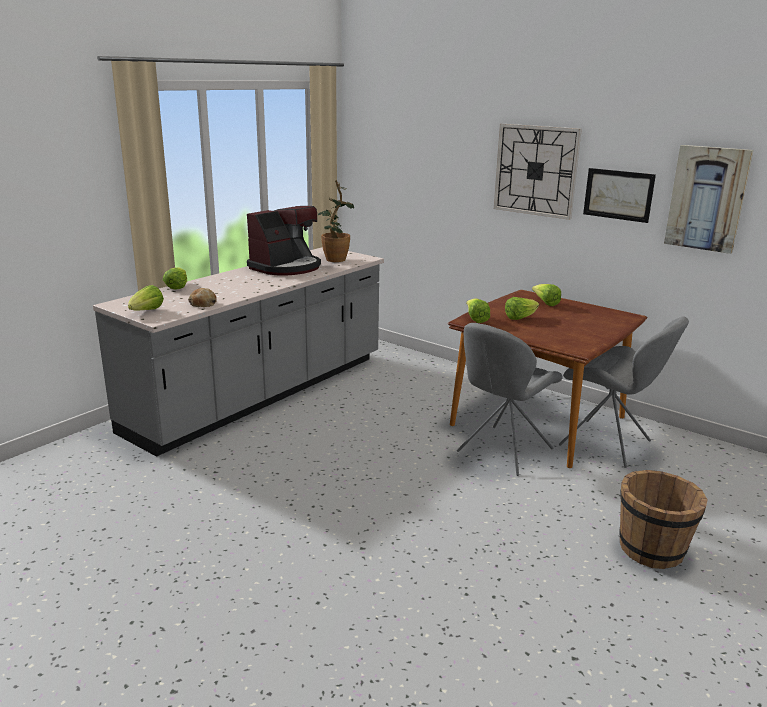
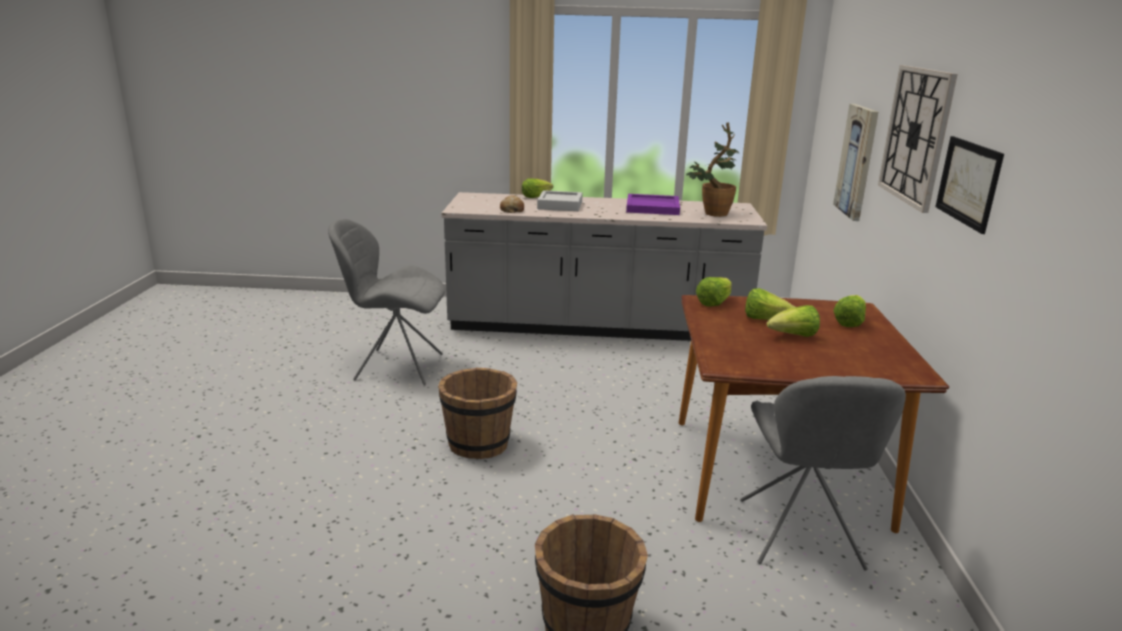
camera: 55 degrees right, 0 degrees up
lettuce [128,285,164,311] -> lettuce moved to [766,305,820,337]
coffee machine [247,206,321,276] -> purple tray [626,194,680,215]
grey chair [457,323,562,476] -> grey chair moved to [328,219,445,385]
picture [664,145,753,254] -> picture moved to [833,104,878,221]
none -> brown bucket [438,368,517,459]
none -> grey tray [537,190,583,211]

